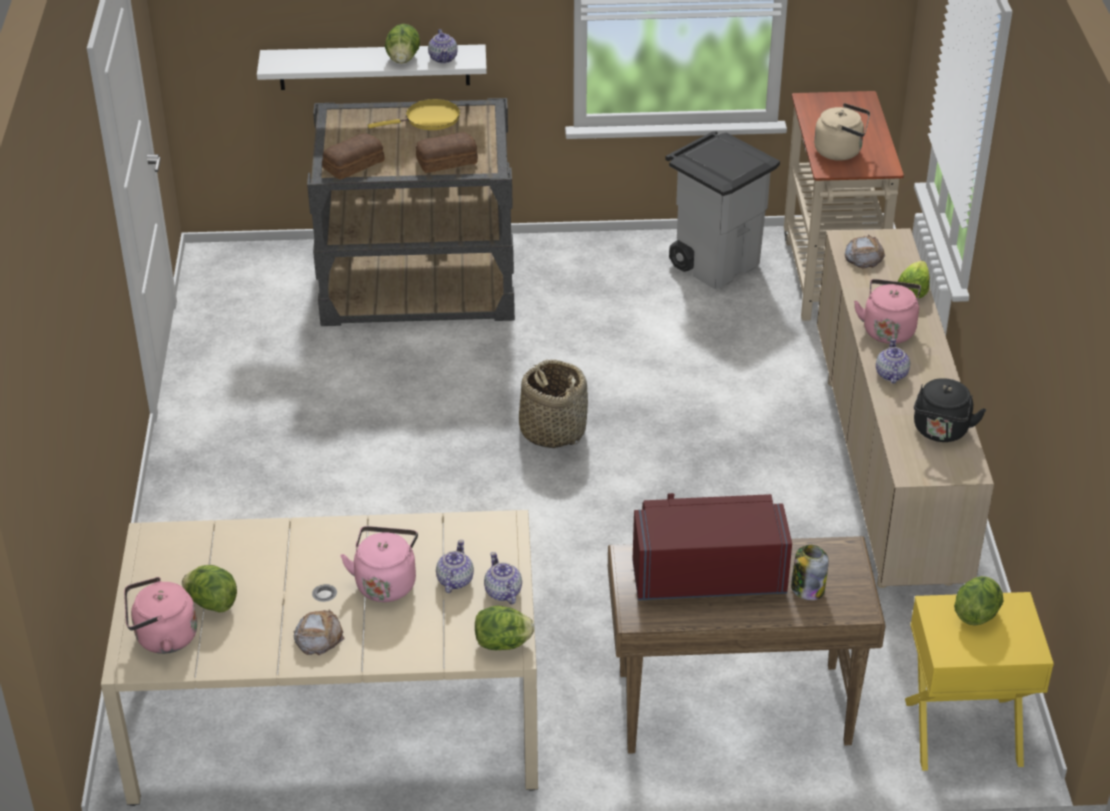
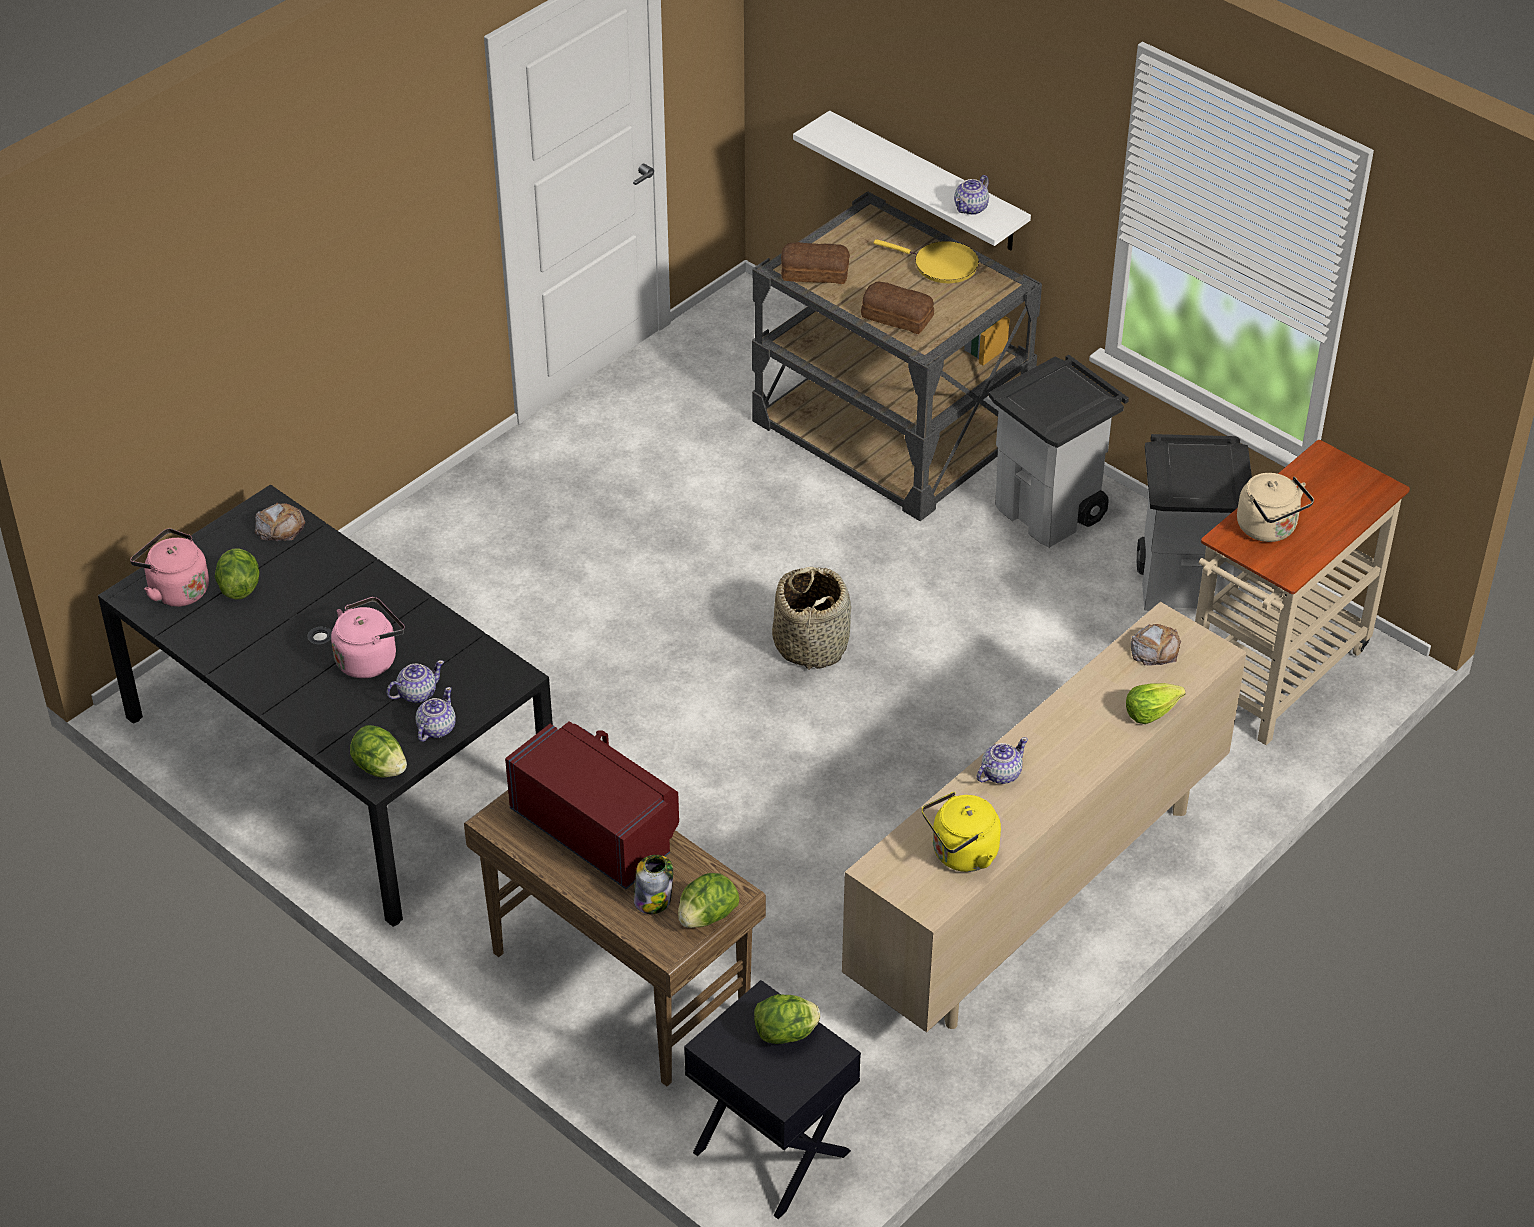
camera: 45 degrees right, 5 degrees up
beige dining table [101,510,538,806] -> black dining table [98,485,553,927]
bread [293,609,345,655] -> bread moved to [255,503,305,541]
lettuce [385,24,420,64] -> lettuce moved to [678,873,739,928]
pink kettle [854,279,921,344] -> none
yellow nightstand [905,592,1054,771] -> black nightstand [684,980,861,1219]
black kettle [914,378,986,442] -> yellow kettle [922,792,1001,872]
none -> grey trash can [989,355,1129,548]

